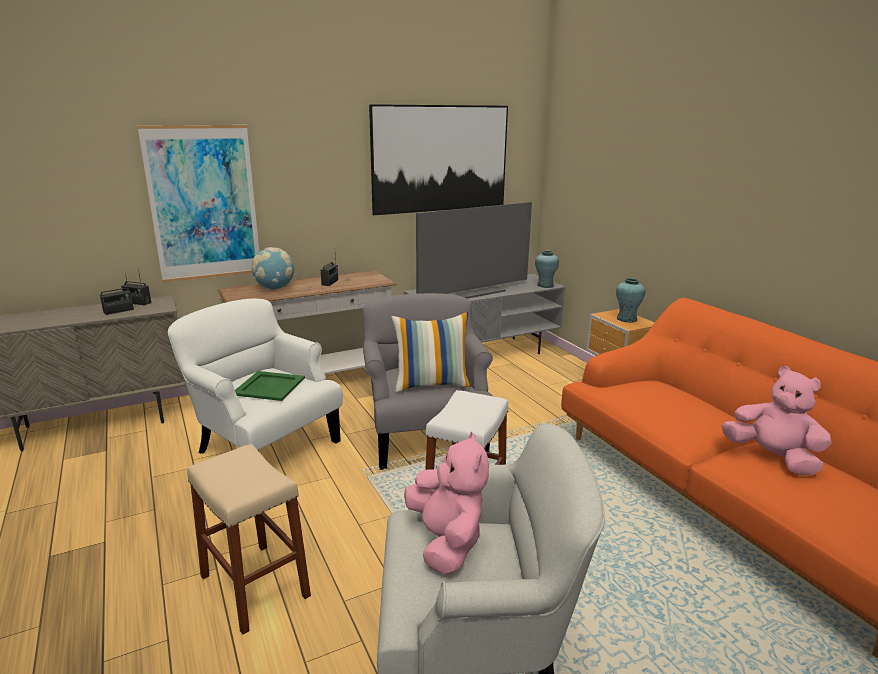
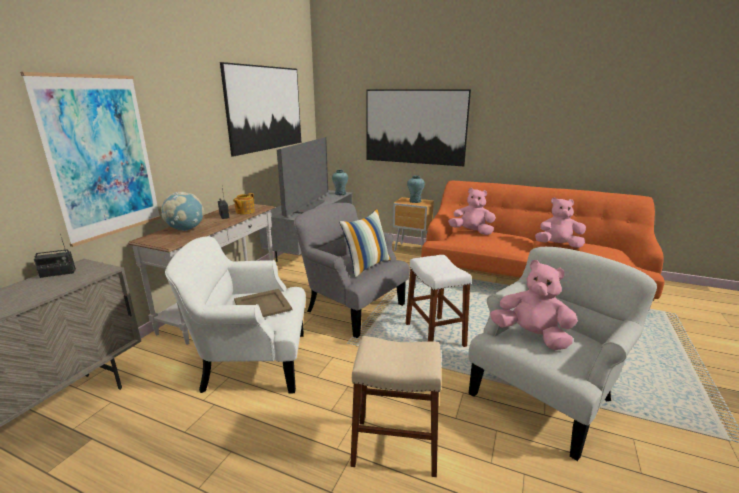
camera: 40 degrees left, 0 degrees up
radio [100,274,134,315] -> none
green tray [235,371,305,401] -> beige tray [234,289,292,317]
none -> teapot [233,193,255,214]
none -> picture [366,89,471,166]
none -> pink plush toy [448,188,496,235]

